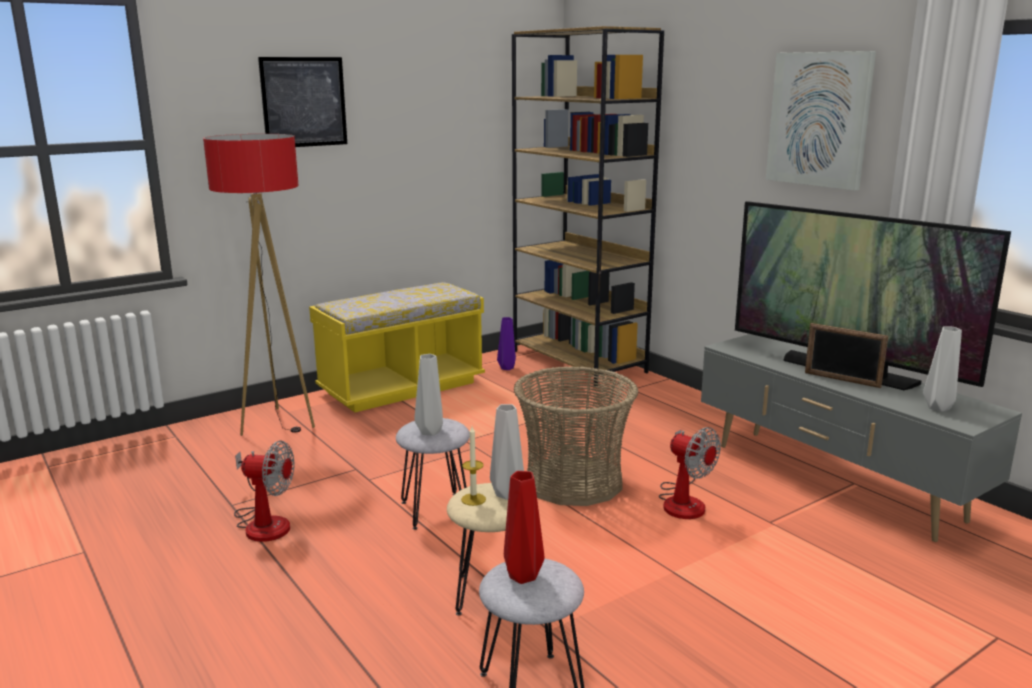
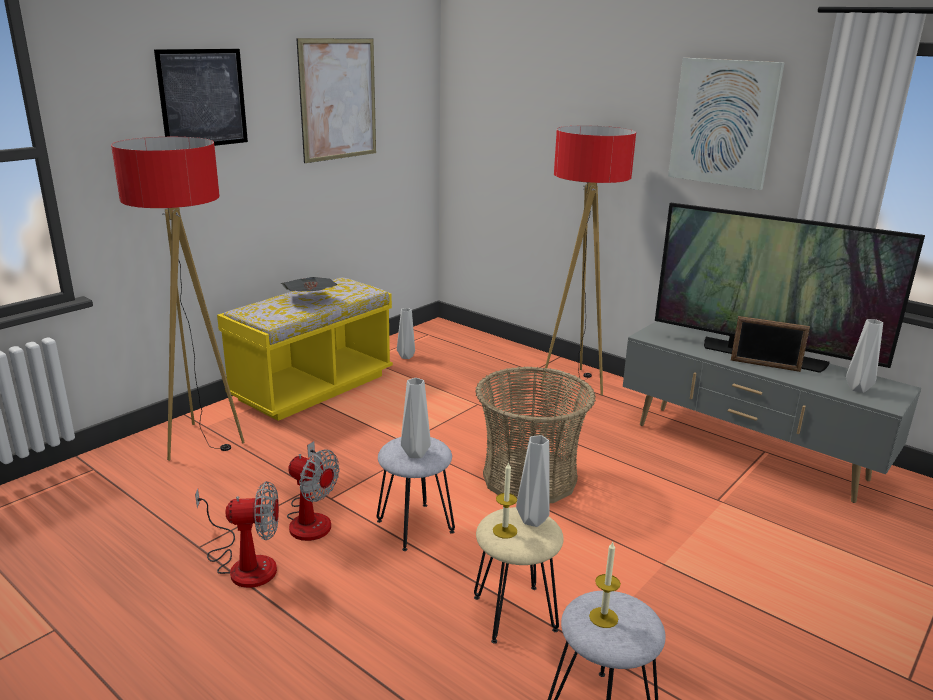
camera: 15 degrees left, 5 degrees up
purple vase [497,317,516,370] -> grey vase [397,308,415,359]
red vase [504,471,545,584] -> candle [589,542,621,628]
brown bookcase [512,26,664,386] -> none
fan [659,427,721,519] -> fan moved to [287,441,340,541]
none -> newspaper [280,277,337,292]
none -> picture [296,38,376,163]
none -> floor lamp [541,126,636,396]

